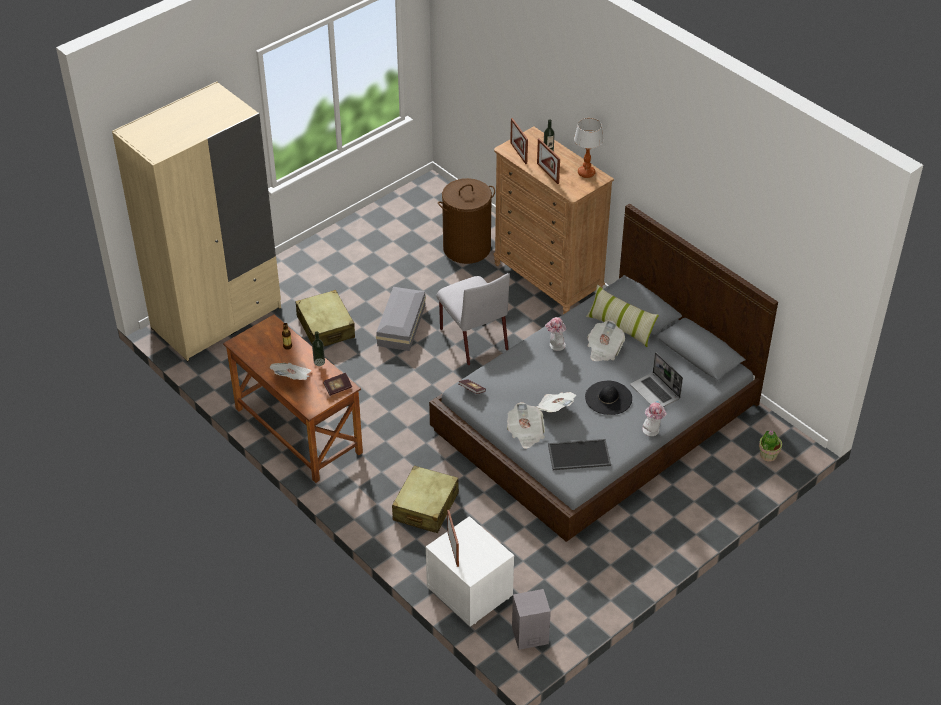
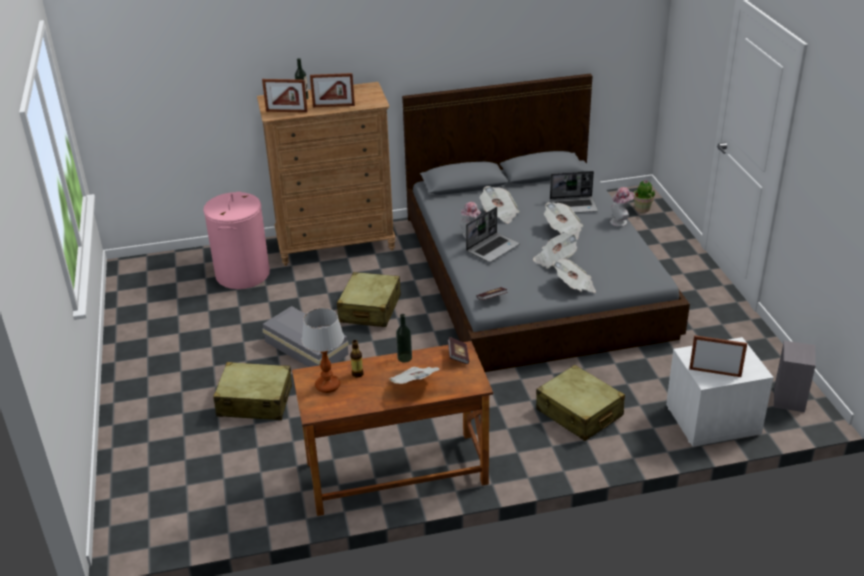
camera: 60 degrees left, 10 degrees down
beige wardrobe [112,81,281,362] -> none
grey chair [436,273,510,365] -> beige suitcase [337,272,401,327]
brown laundry basket [438,178,495,264] -> pink laundry basket [203,192,270,289]
tray [548,439,611,470] -> none
table lamp [574,118,604,178] -> table lamp moved to [302,308,344,393]
black hat [585,381,632,415] -> newspaper [544,202,583,237]
pillow [586,285,659,347] -> none
none -> laptop [466,207,520,262]

